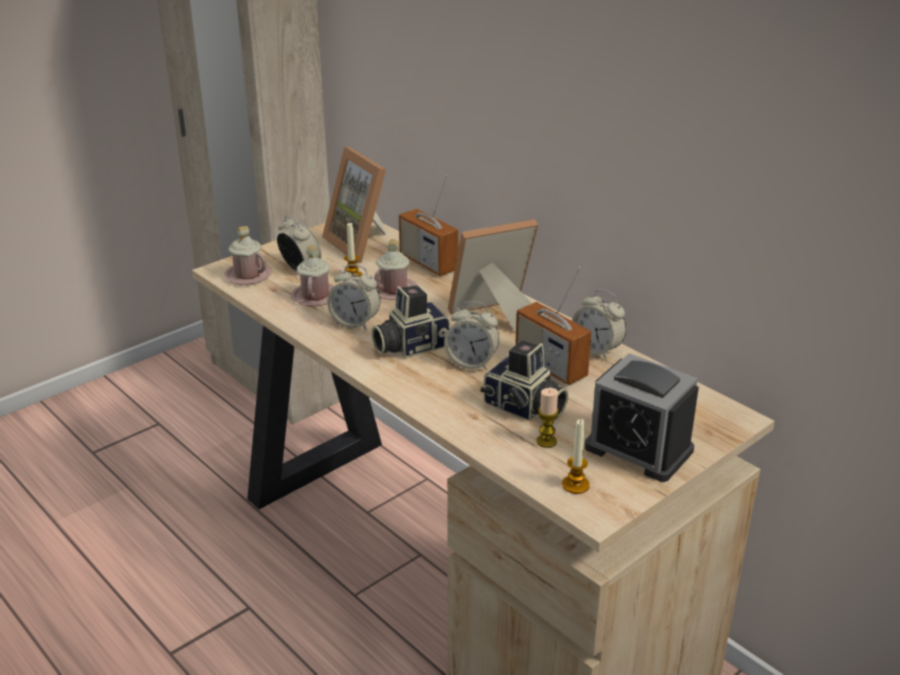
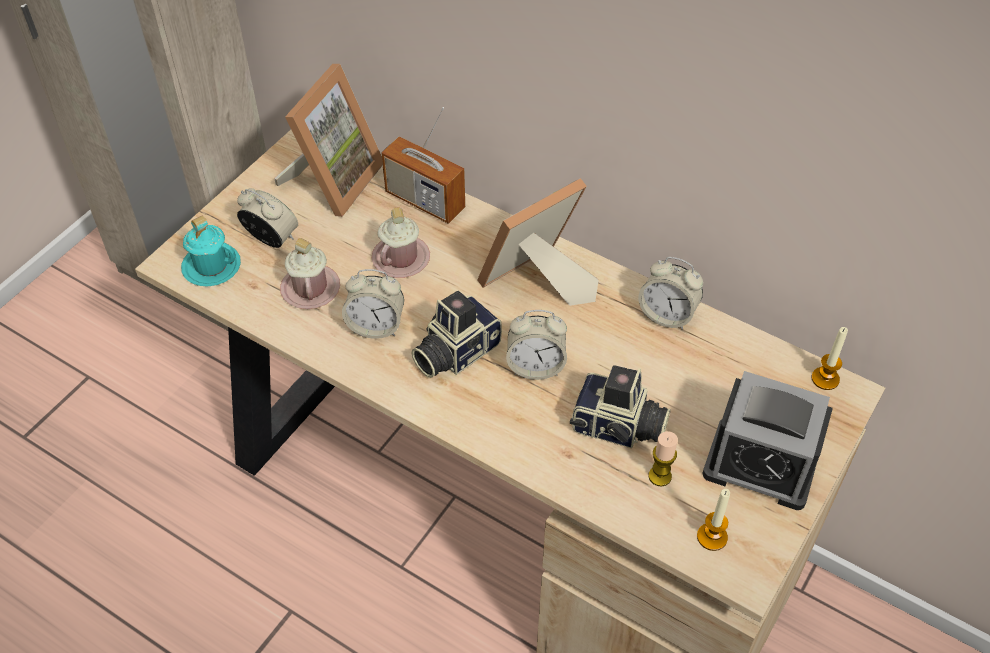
camera: 15 degrees left, 20 degrees up
pink mug [224,226,271,285] -> turquoise mug [181,216,241,287]
picture frame [322,147,386,263] -> picture frame turned 105 degrees counterclockwise [274,64,383,217]
candle [344,222,363,280] -> candle moved to [812,327,848,390]
radio [515,267,592,385] -> none

